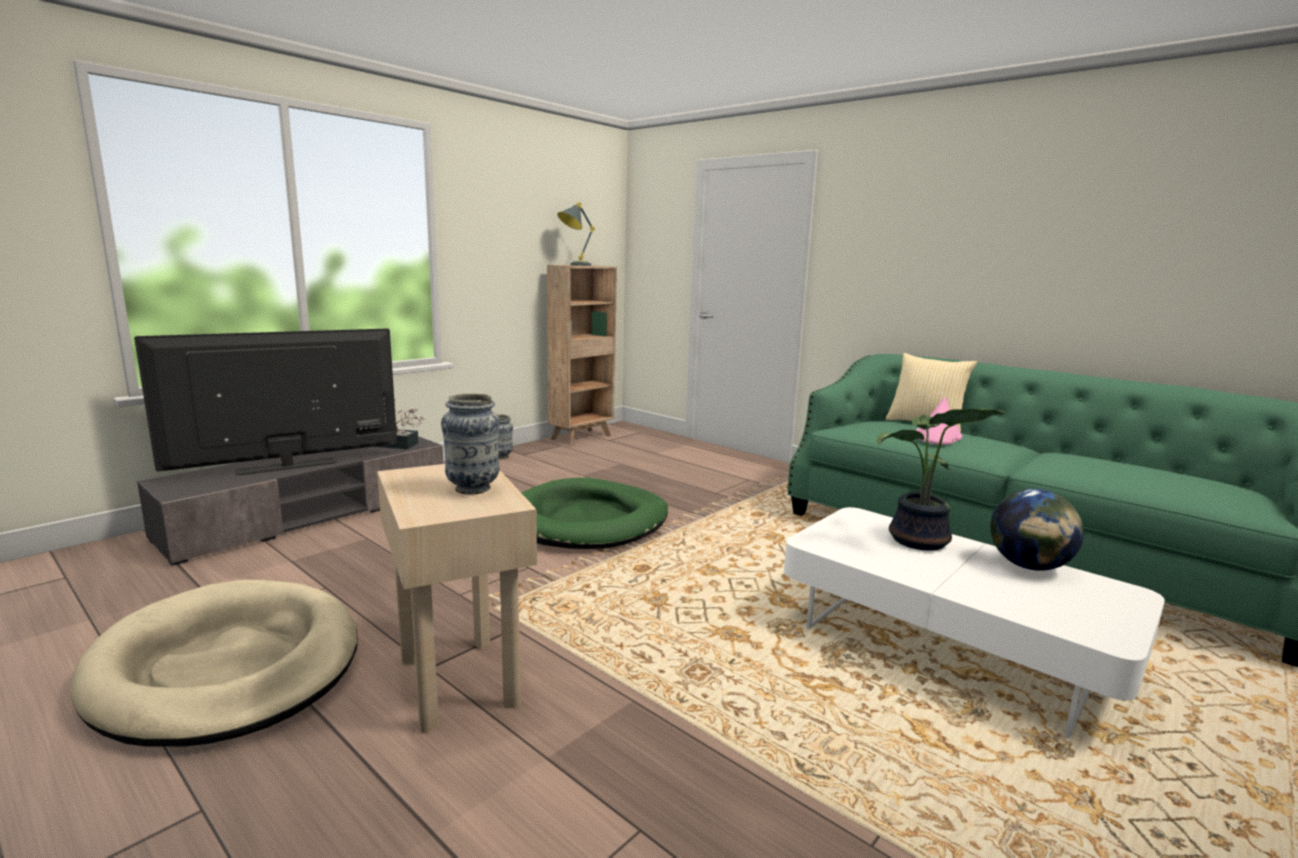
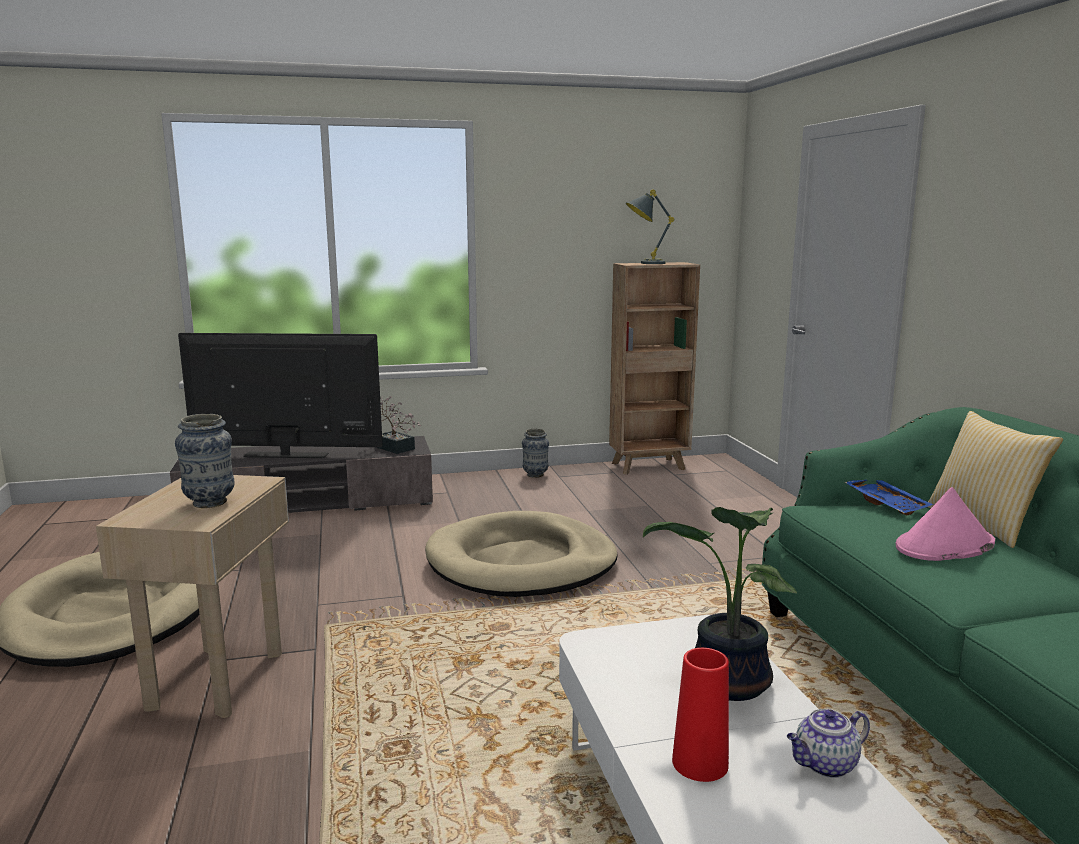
camera: 35 degrees right, 0 degrees up
green dog bed [522,477,668,549] -> beige dog bed [425,511,618,597]
globe [990,489,1084,571] -> teapot [787,709,870,778]
none -> red vase [672,648,729,782]
none -> blue tray [844,480,933,516]

